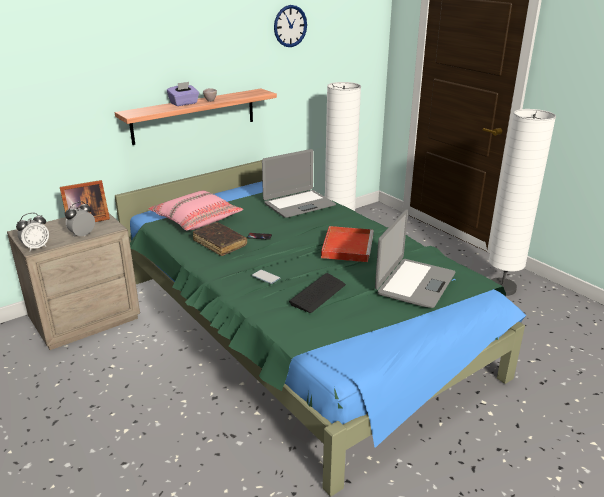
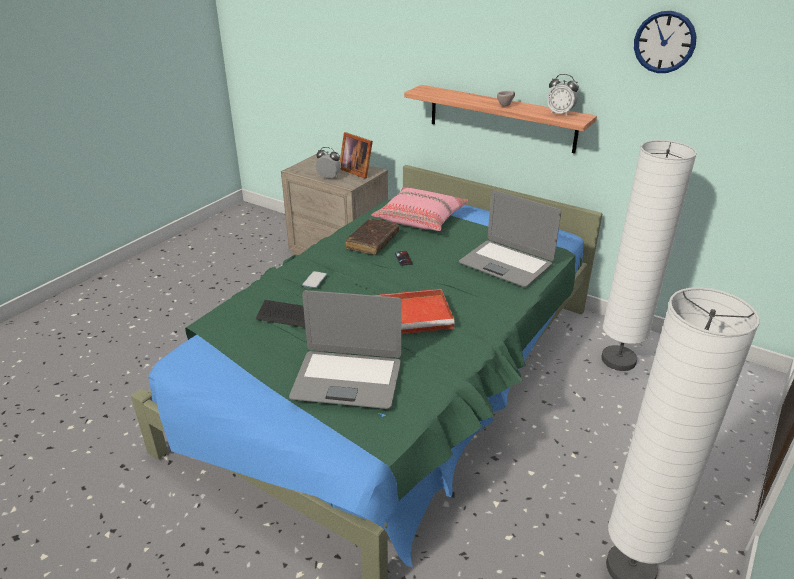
camera: 70 degrees right, 5 degrees up
alarm clock [16,213,49,251] -> alarm clock moved to [547,74,579,116]
purple tissue box [167,82,199,106] -> none

